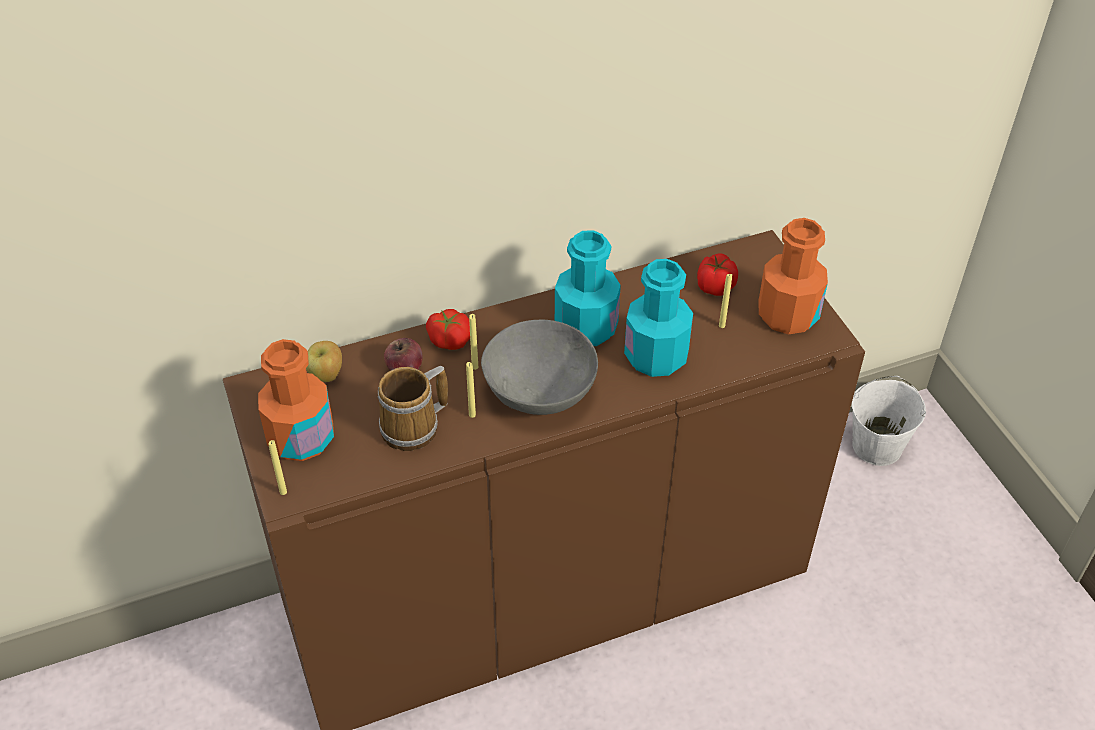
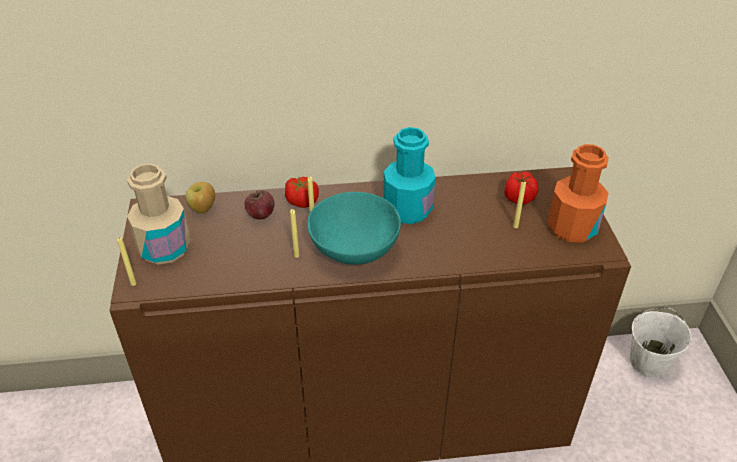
camera: 15 degrees right, 5 degrees down
orange bottle [258,339,334,461] -> beige bottle [127,163,191,265]
mug [378,366,448,451] -> none
grey bowl [481,320,598,415] -> turquoise bowl [308,192,401,265]
turquoise bottle [624,259,693,377] -> none

